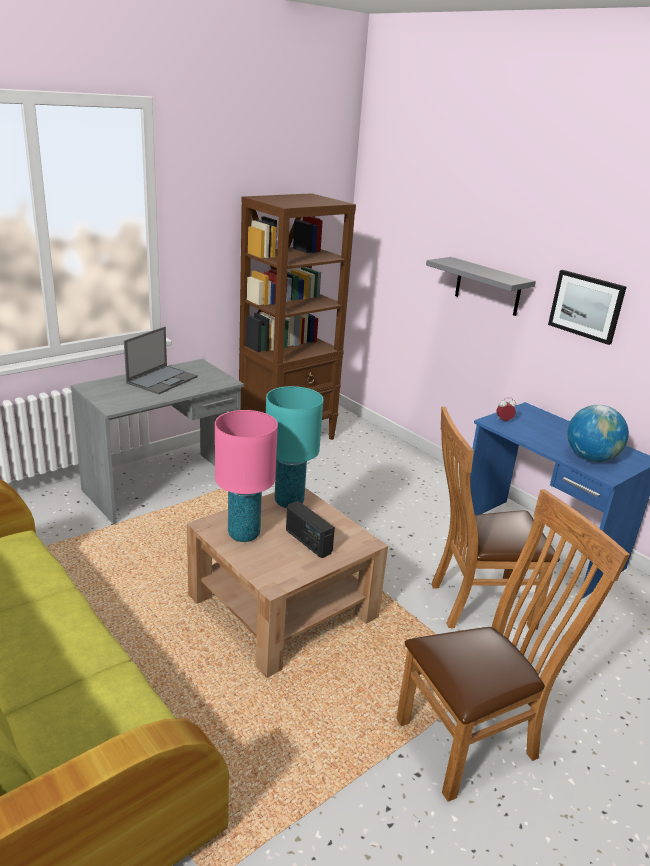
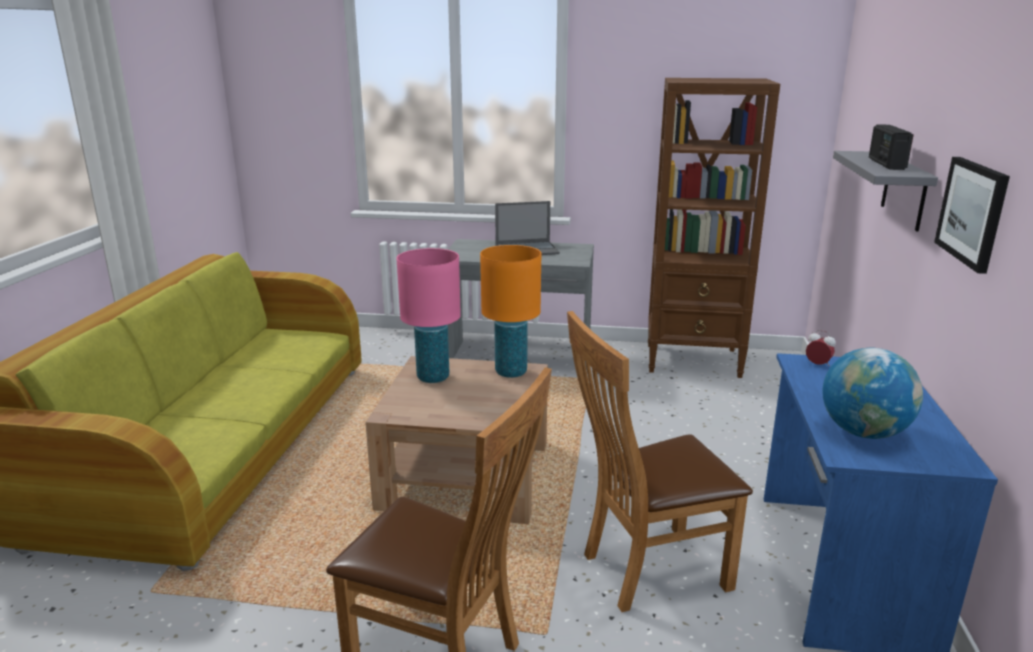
camera: 50 degrees right, 5 degrees down
turquoise table lamp [266,386,323,508] -> orange table lamp [480,245,541,378]
radio [286,501,335,558] -> radio moved to [869,124,914,170]
brown chair [431,407,560,630] -> brown chair turned 60 degrees counterclockwise [567,311,753,612]

